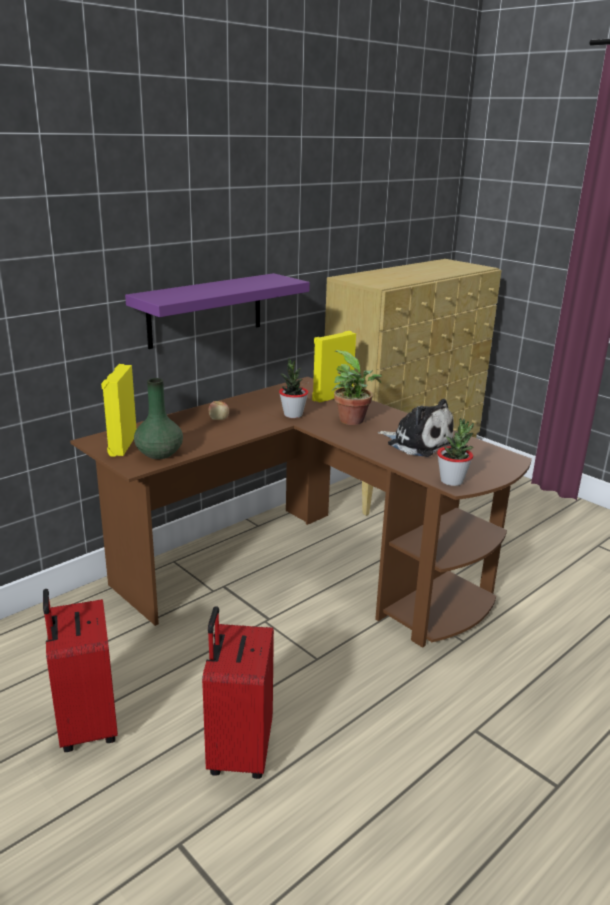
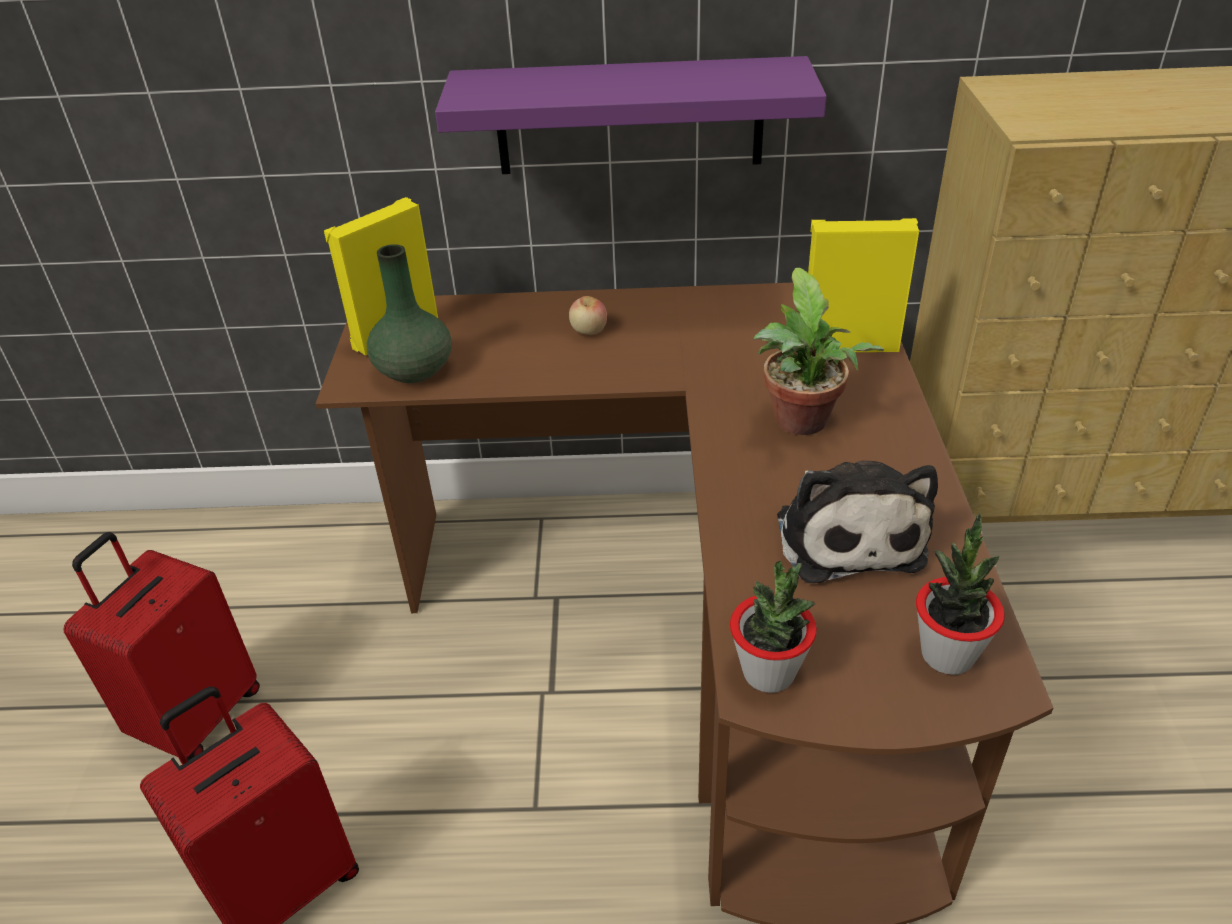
camera: 45 degrees right, 15 degrees up
potted plant [279,358,308,418] -> potted plant moved to [916,514,1005,675]

